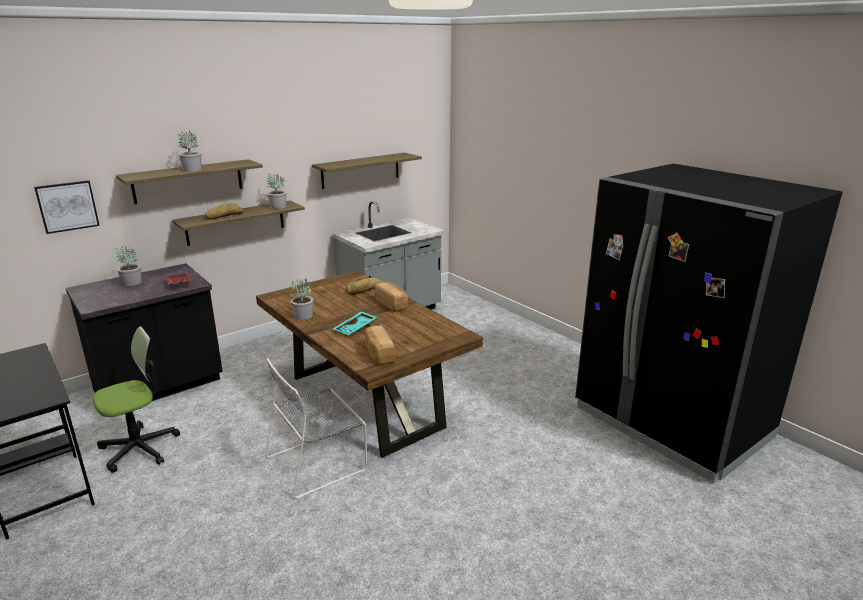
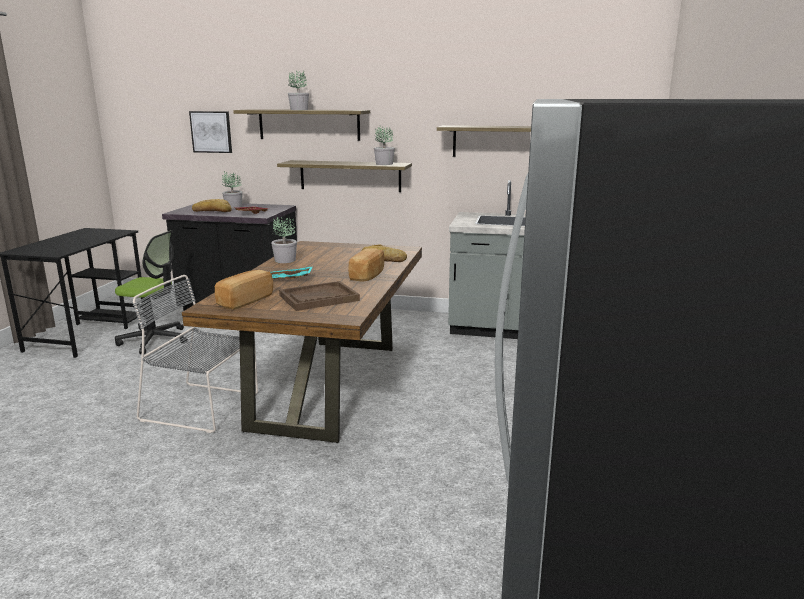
camera: 50 degrees right, 5 degrees down
bread [205,203,244,220] -> bread moved to [192,199,232,212]
none -> brown tray [279,281,360,311]

